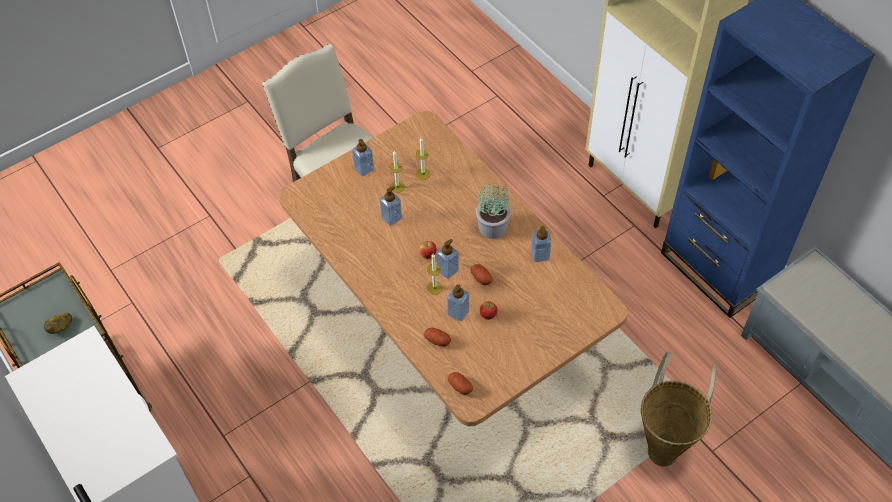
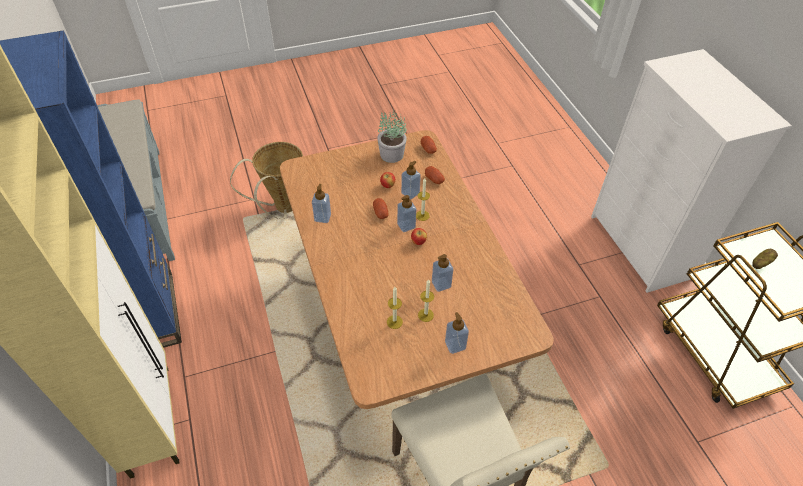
camera: 165 degrees left, 5 degrees down
potted plant [476,182,511,239] -> potted plant moved to [377,112,407,163]

